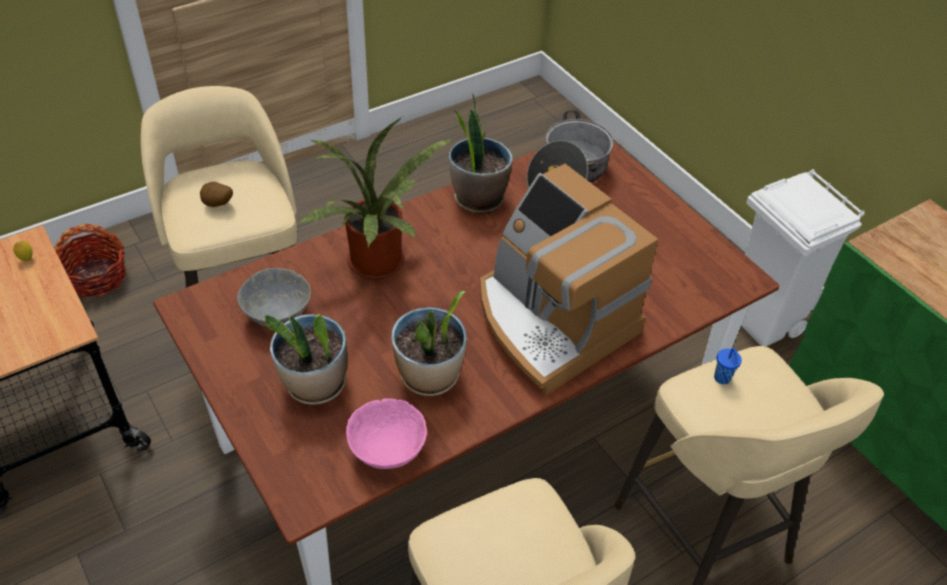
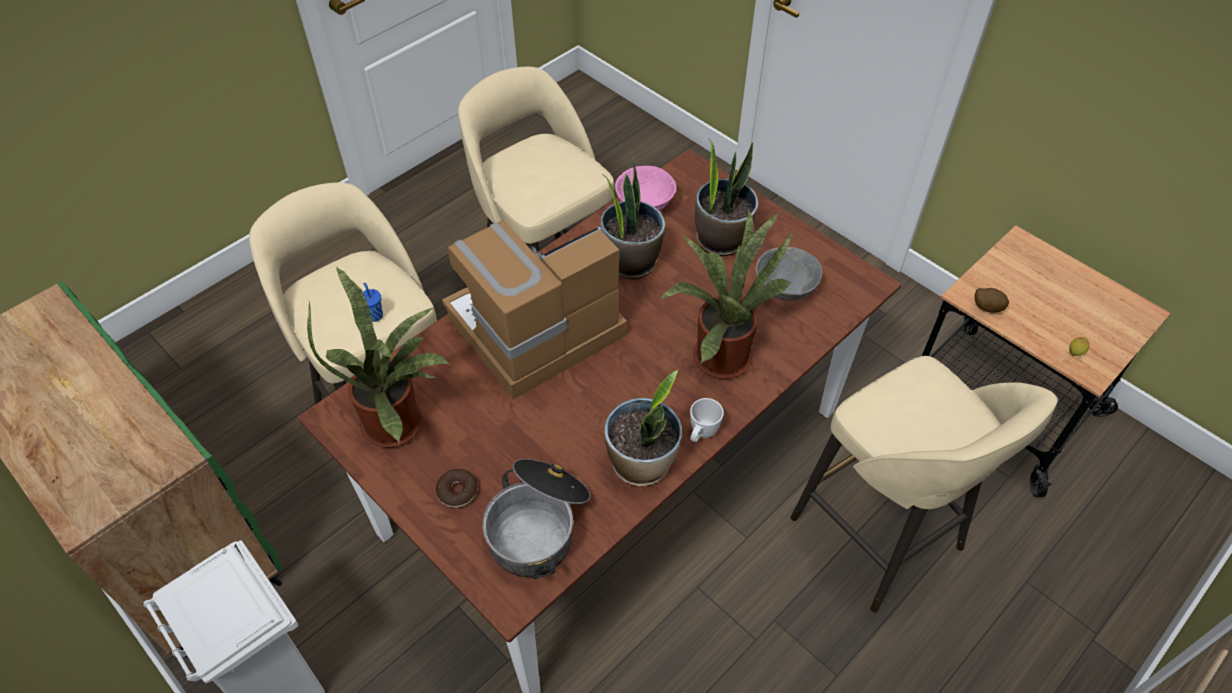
camera: 170 degrees right, 5 degrees up
basket [55,224,126,298] -> none
potato [200,182,233,207] -> potato moved to [974,288,1009,313]
coffee machine [480,164,658,396] -> coffee machine turned 75 degrees counterclockwise [442,221,627,399]
none -> potted plant [307,268,450,447]
none -> donut [436,469,478,508]
none -> white mug [690,398,724,442]

